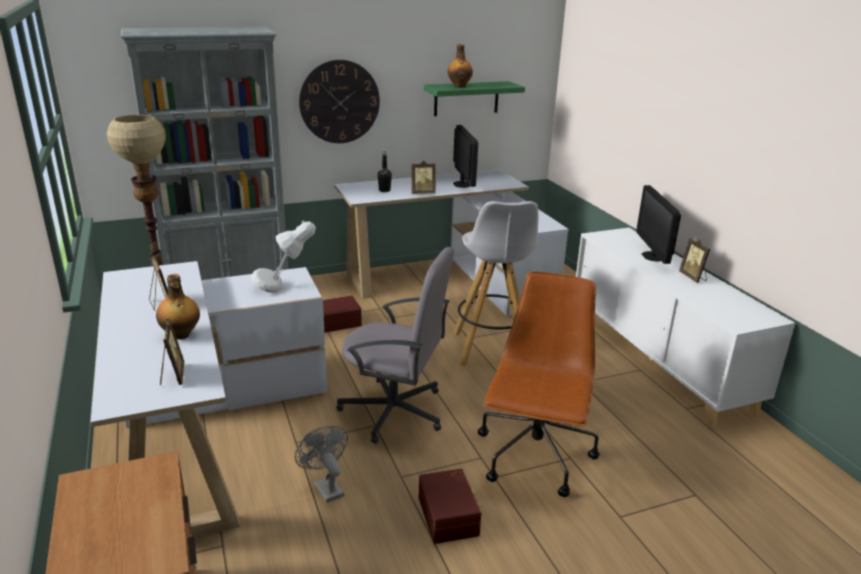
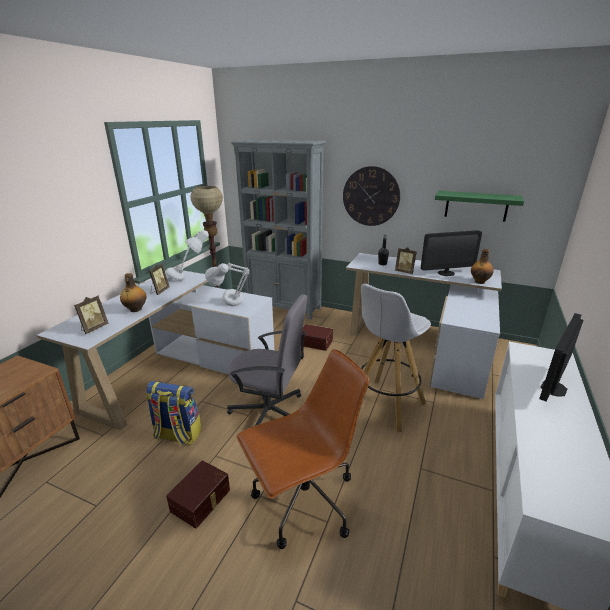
camera: 45 degrees right, 0 degrees up
grey fan [295,426,348,503] -> backpack [146,381,202,445]
grey office chair [336,247,454,444] -> grey office chair turned 45 degrees counterclockwise [227,294,307,426]
bottle [448,44,473,88] -> bottle moved to [471,249,494,284]
monitor [453,125,478,188] -> monitor turned 45 degrees clockwise [421,230,482,276]
picture frame [679,238,710,283] -> none
none -> grey table lamp [165,230,209,281]

